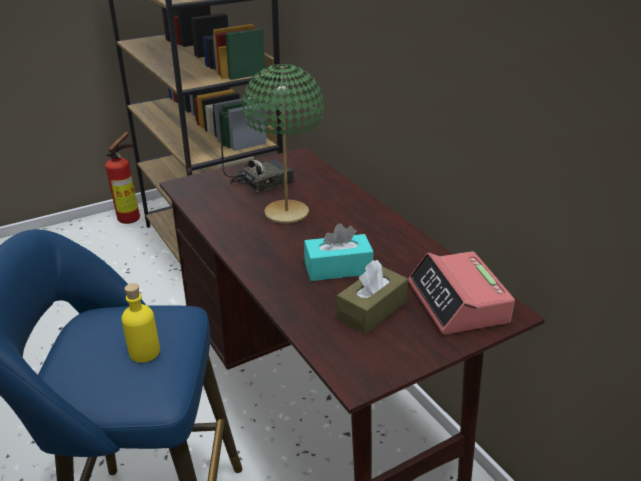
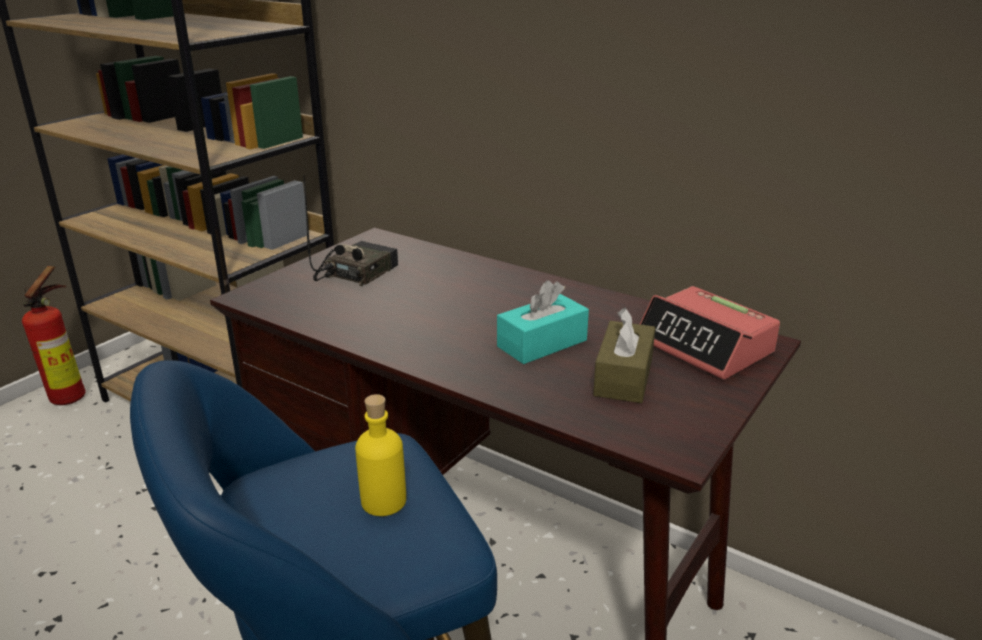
camera: 25 degrees left, 5 degrees down
green table lamp [242,64,324,223] -> none

